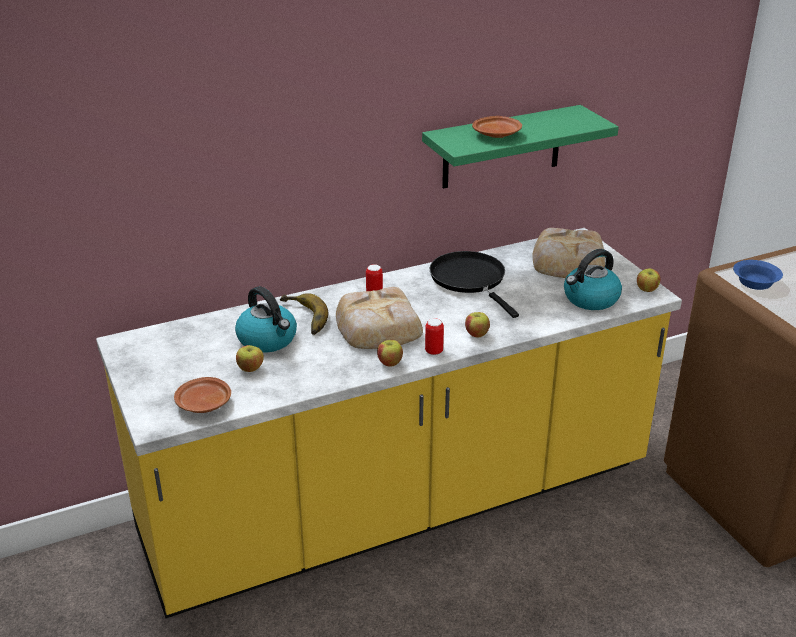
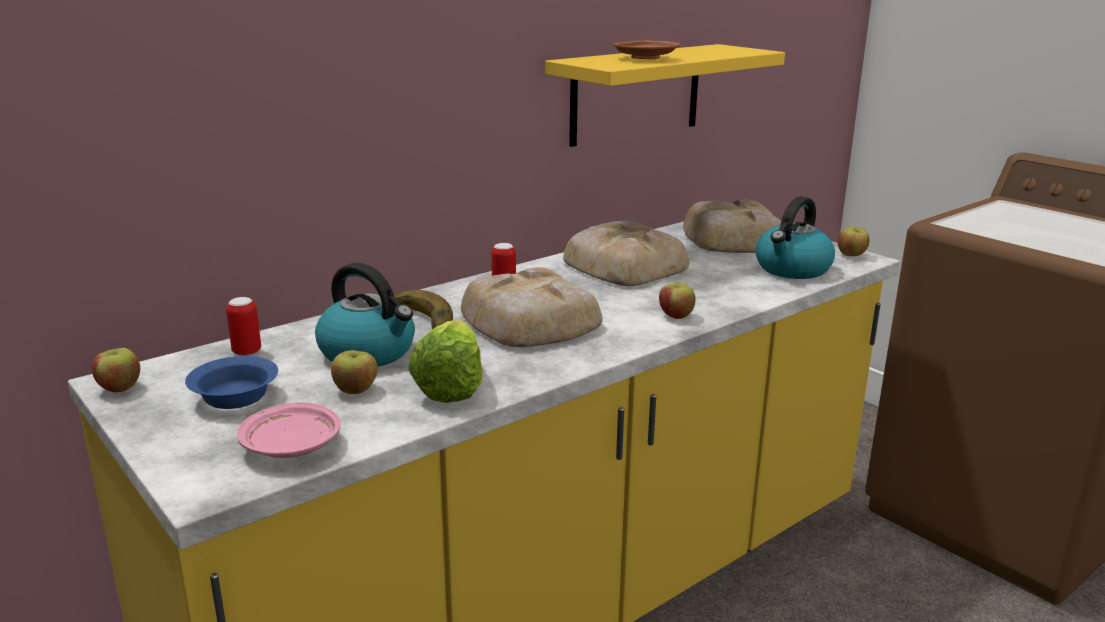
camera: 15 degrees left, 10 degrees down
brown plate [174,377,231,413] -> pink plate [237,402,341,458]
apple [377,340,403,367] -> apple moved to [92,348,140,392]
green shelf [422,105,619,189] -> yellow shelf [545,44,785,147]
can [425,318,444,355] -> can moved to [226,297,261,356]
black frying pan [430,251,519,318] -> bread [563,221,689,286]
blue bowl [733,260,783,290] -> blue bowl moved to [185,356,278,409]
none -> lettuce [408,319,483,403]

